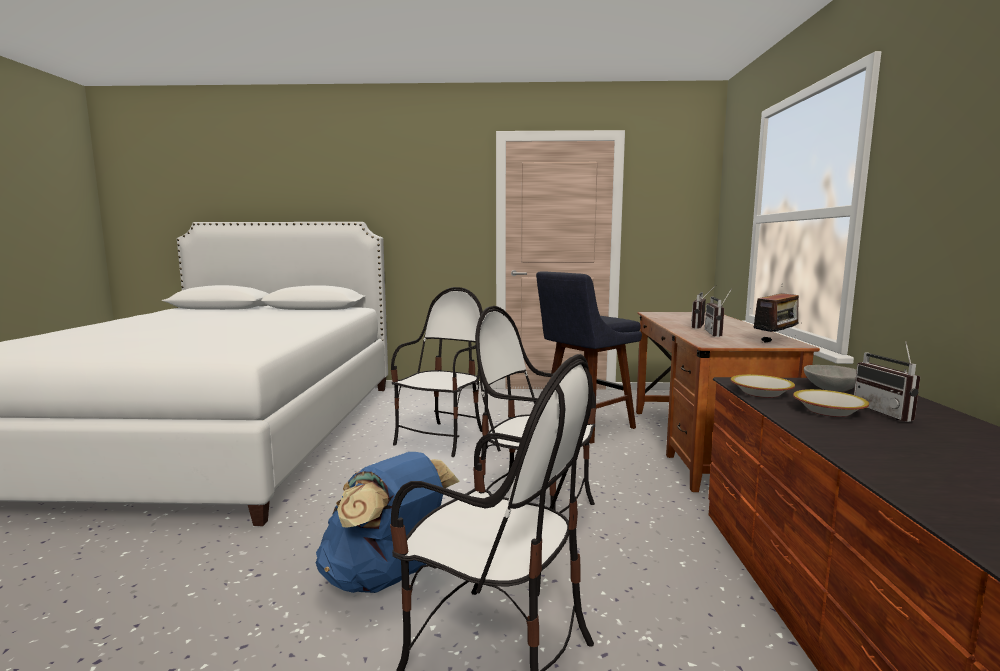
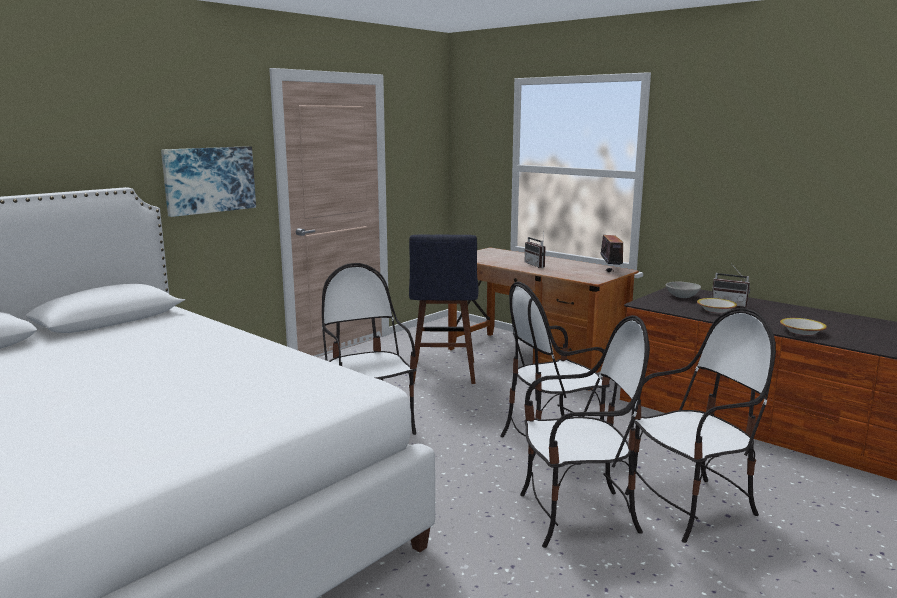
camera: 50 degrees left, 5 degrees up
blue backpack [316,452,460,593] -> chair [520,315,650,548]
radio [705,288,732,337] -> none
bowl [731,374,795,398] -> bowl moved to [780,318,827,336]
none -> picture [161,146,256,217]

